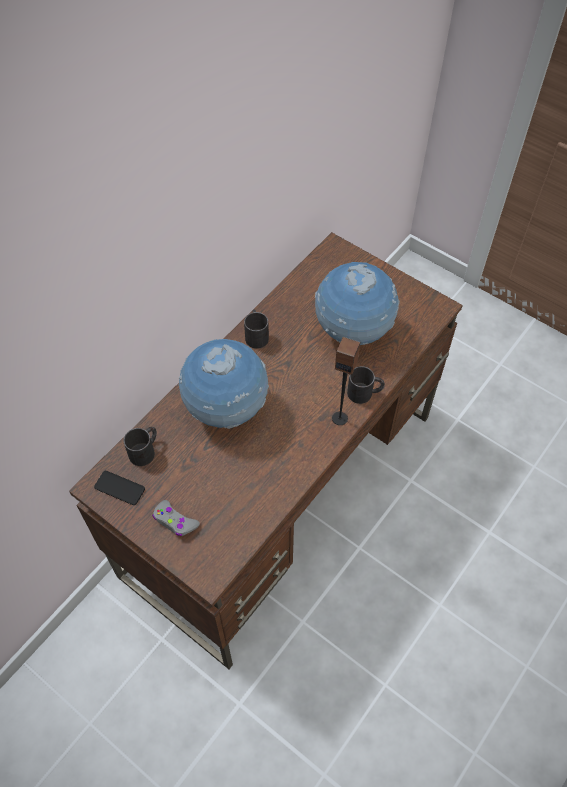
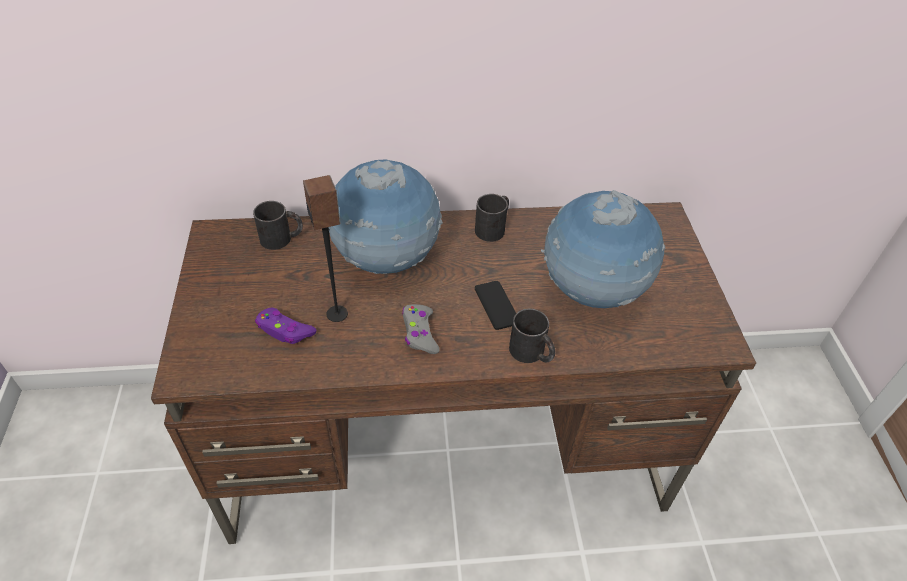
camera: 45 degrees right, 10 degrees down
phone [94,471,145,505] -> phone moved to [475,281,516,330]
grey game controller [152,500,200,536] -> grey game controller moved to [402,304,440,354]
speaker [332,337,360,425] -> speaker moved to [303,175,348,322]
none -> purple game controller [255,308,316,344]

